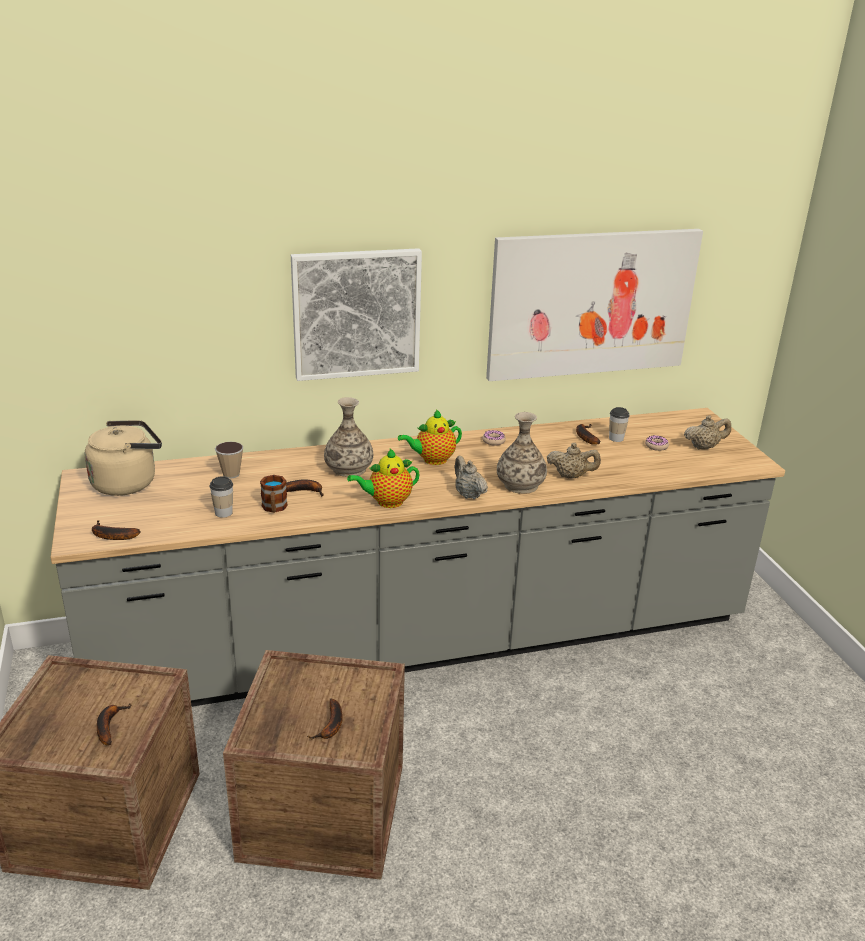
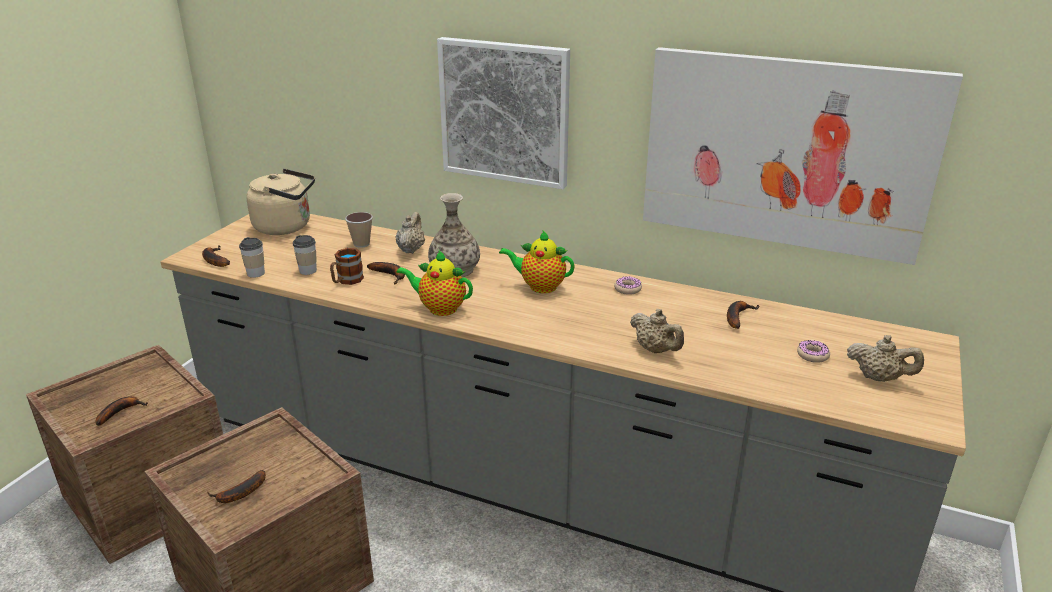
camera: 40 degrees right, 0 degrees up
beige teapot [455,456,488,499] -> beige teapot moved to [395,212,425,254]
vase [497,412,547,494] -> none
cup [609,407,630,442] -> cup moved to [239,237,265,278]

